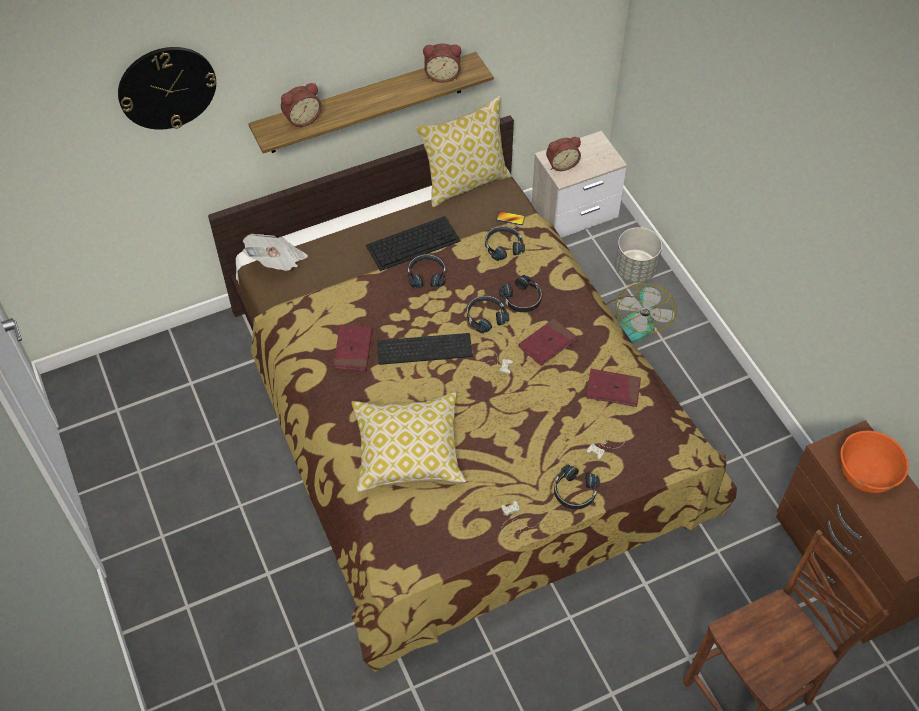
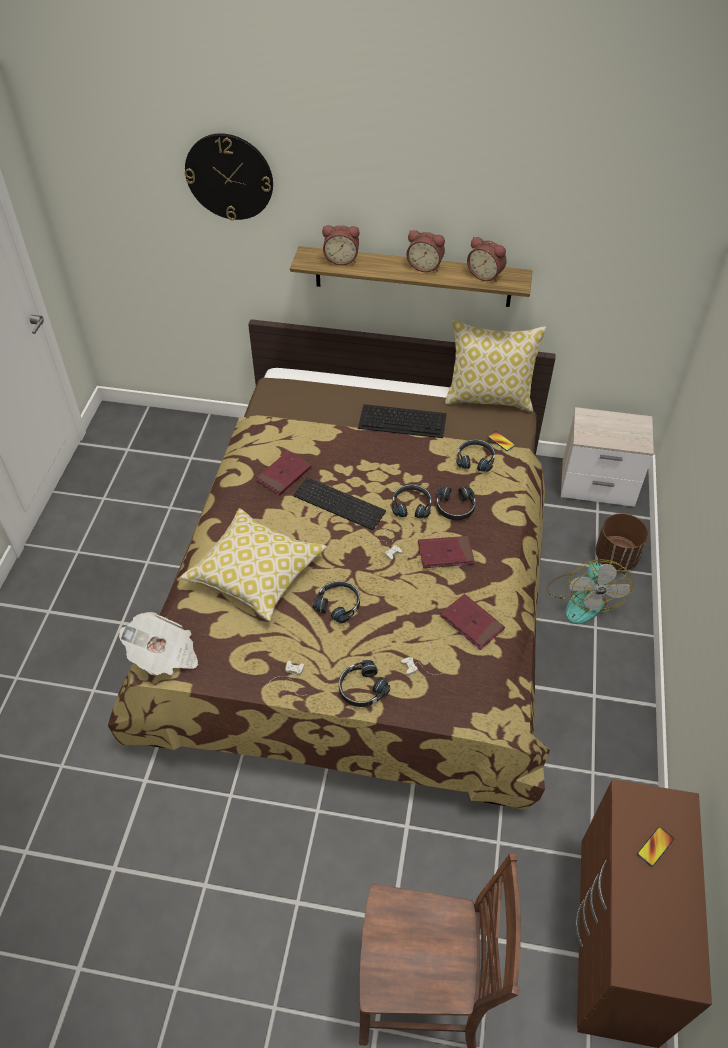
camera: 35 degrees right, 5 degrees down
newspaper [242,234,308,271] -> newspaper moved to [119,612,198,676]
black headphones [408,254,446,288] -> black headphones moved to [313,581,360,624]
alarm clock [546,137,581,171] -> alarm clock moved to [407,230,445,272]
fan [606,283,677,342] -> fan turned 45 degrees counterclockwise [546,559,633,624]
grey planter [615,227,662,282] -> brown planter [596,513,649,570]
orange bowl [840,431,909,493] -> phone [637,827,674,867]

